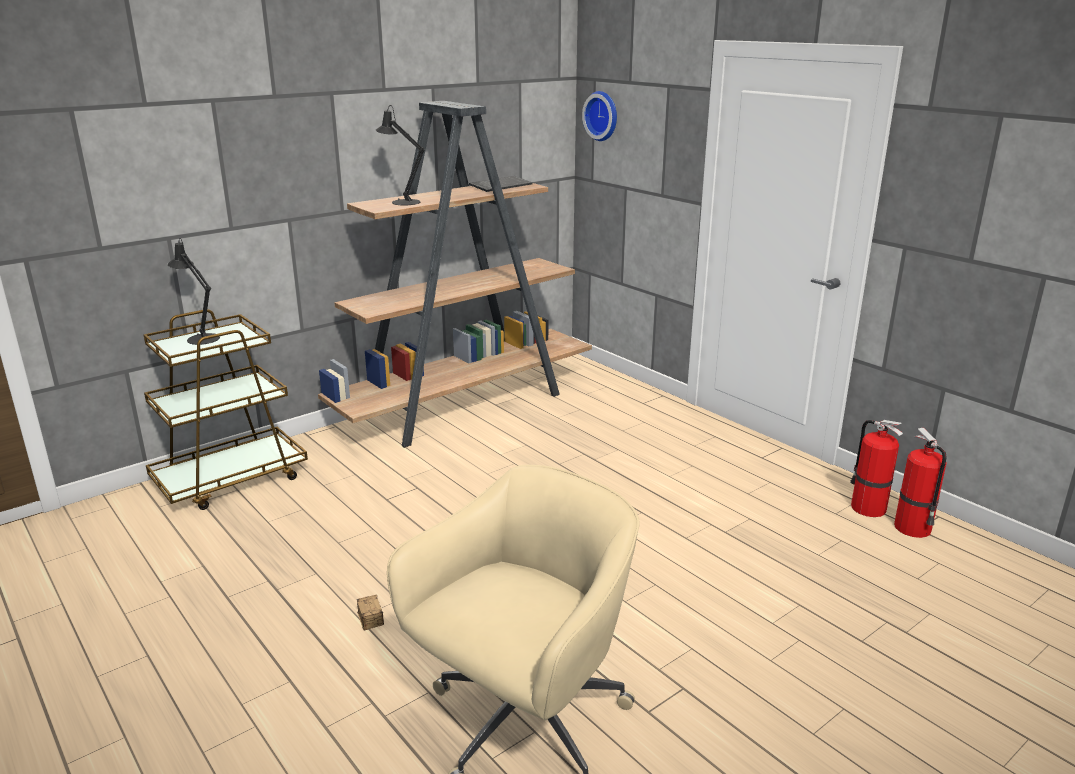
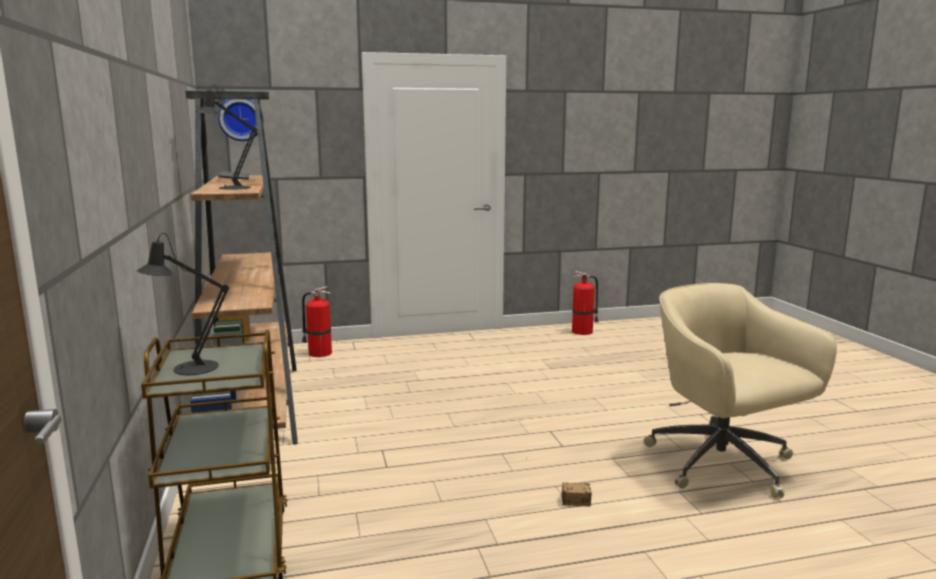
camera: 65 degrees left, 10 degrees down
fire extinguisher [850,420,903,517] -> fire extinguisher moved to [302,286,332,357]

